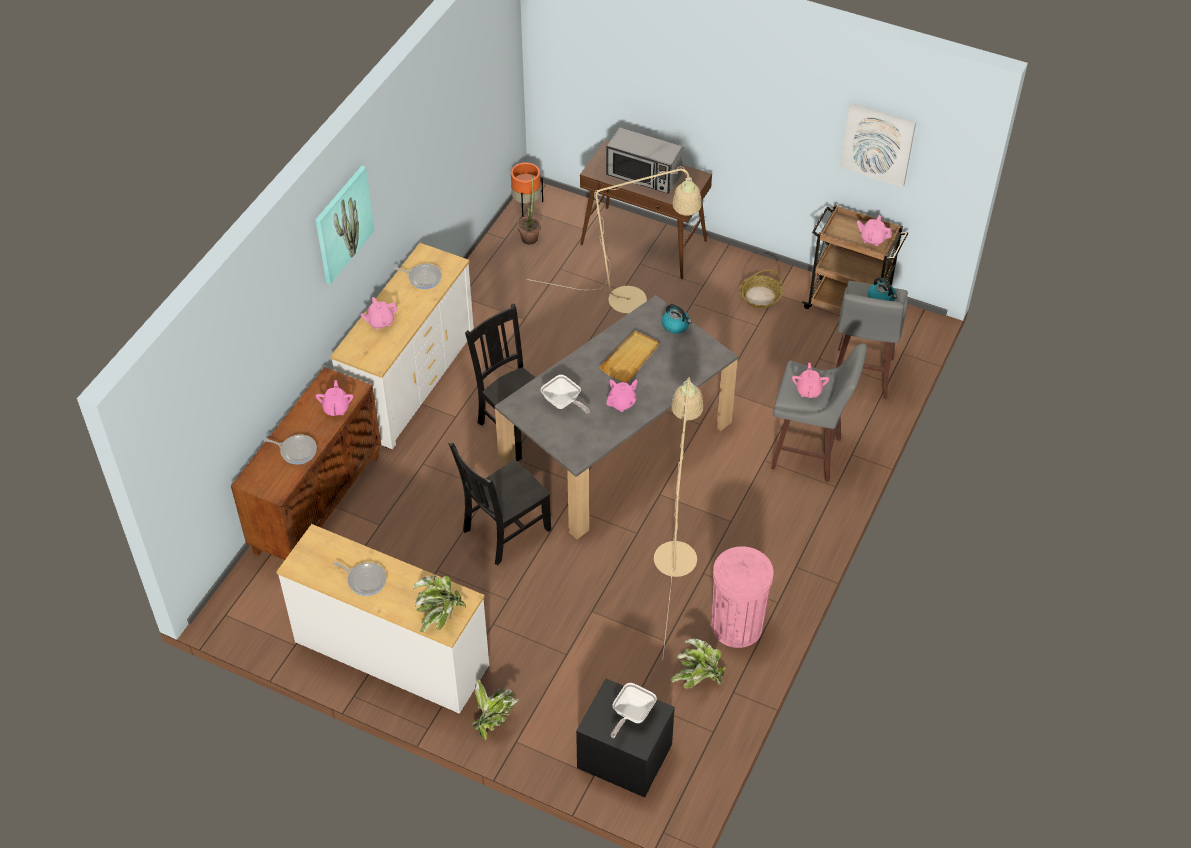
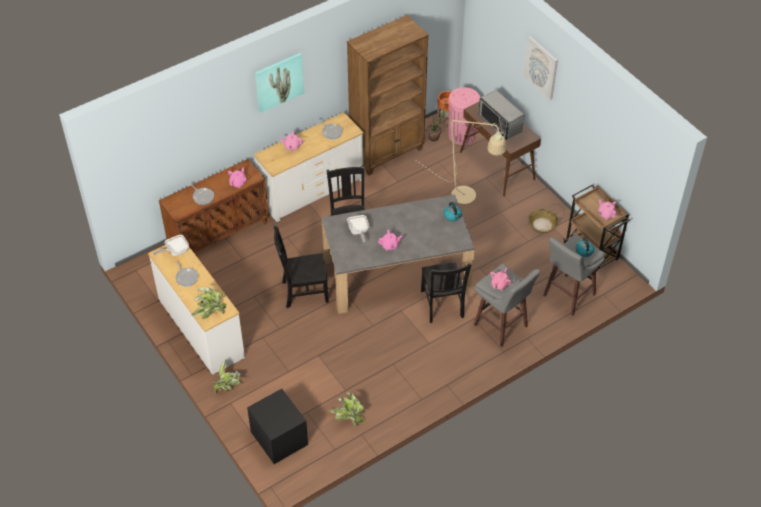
camera: 30 degrees right, 0 degrees up
beige tray [600,330,660,382] -> none
frying pan [611,683,657,738] -> frying pan moved to [153,235,189,256]
beige floor lamp [654,377,703,660] -> none
pink trash can [711,546,774,648] -> pink trash can moved to [449,87,480,145]
picture [840,103,916,187] -> picture moved to [523,36,558,100]
none -> brown bookcase [347,15,428,175]
none -> black chair [421,262,471,323]

